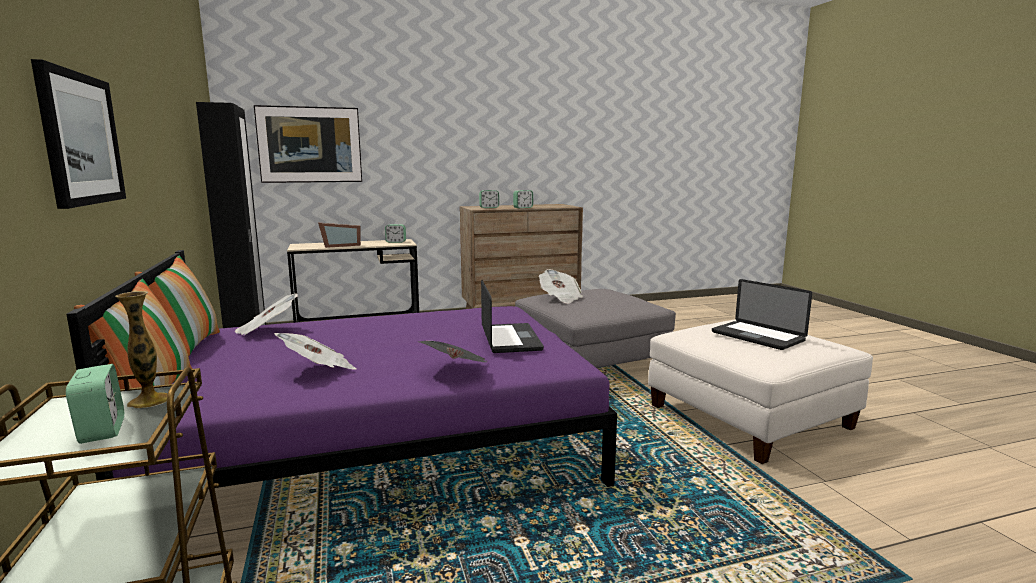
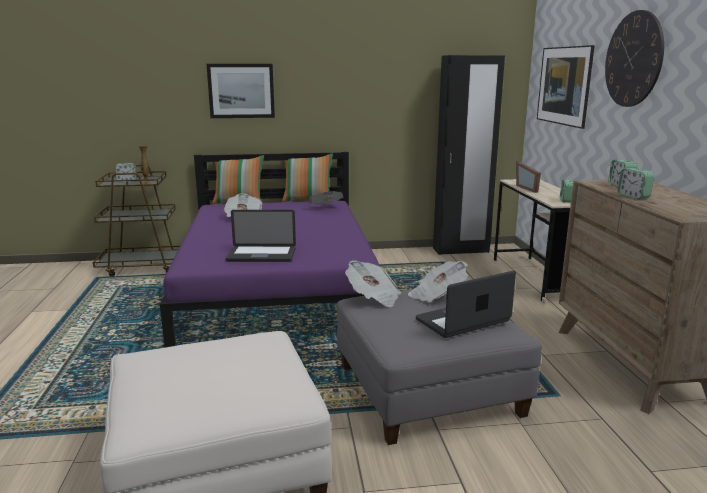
camera: 100 degrees right, 5 degrees up
newspaper [419,341,486,362] -> newspaper moved to [345,260,401,307]
laptop [712,279,812,350] -> laptop moved to [416,271,516,338]
none -> wall clock [605,10,664,107]

